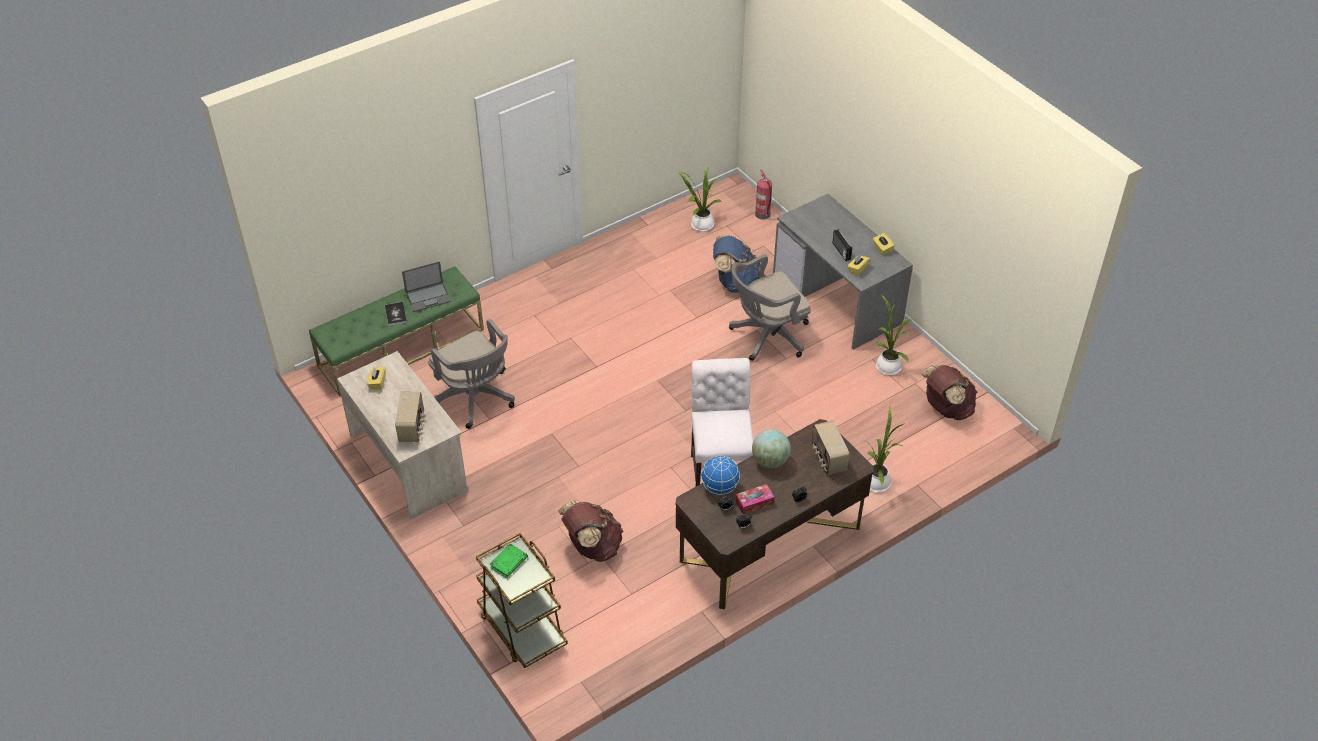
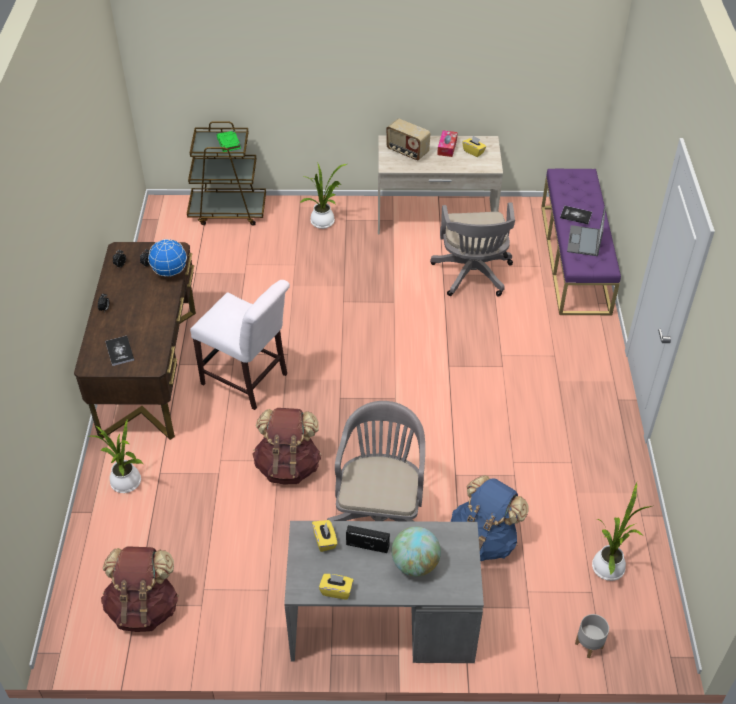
camera: 125 degrees right, 0 degrees up
green bench [309,266,484,397] -> purple bench [541,169,621,315]
grey office chair [428,319,515,429] -> grey office chair turned 90 degrees counterclockwise [430,202,515,297]
brown backpack [558,501,623,562] -> brown backpack moved to [252,408,321,484]
tissue box [735,484,774,514] -> tissue box moved to [437,130,458,157]
globe [752,429,791,468] -> globe moved to [392,526,441,577]
fire extinguisher [755,170,772,220] -> grey planter [575,614,609,658]
radio [812,421,850,475] -> book [105,336,134,366]
potted plant [873,295,915,375] -> potted plant moved to [299,164,347,229]

